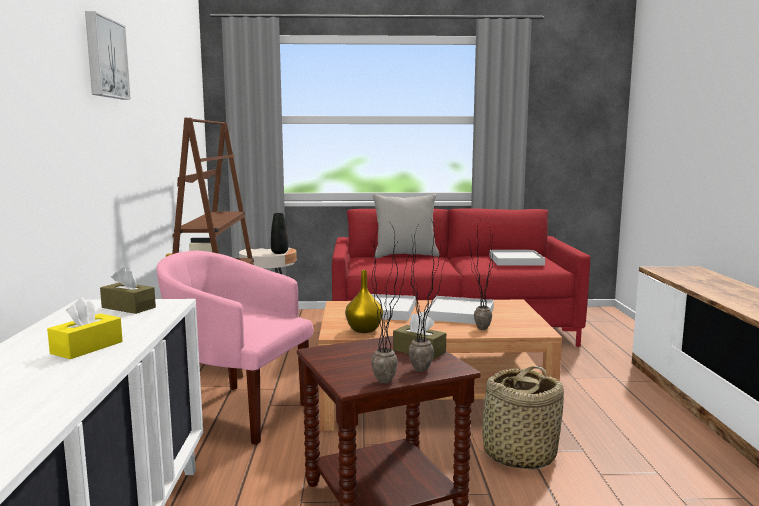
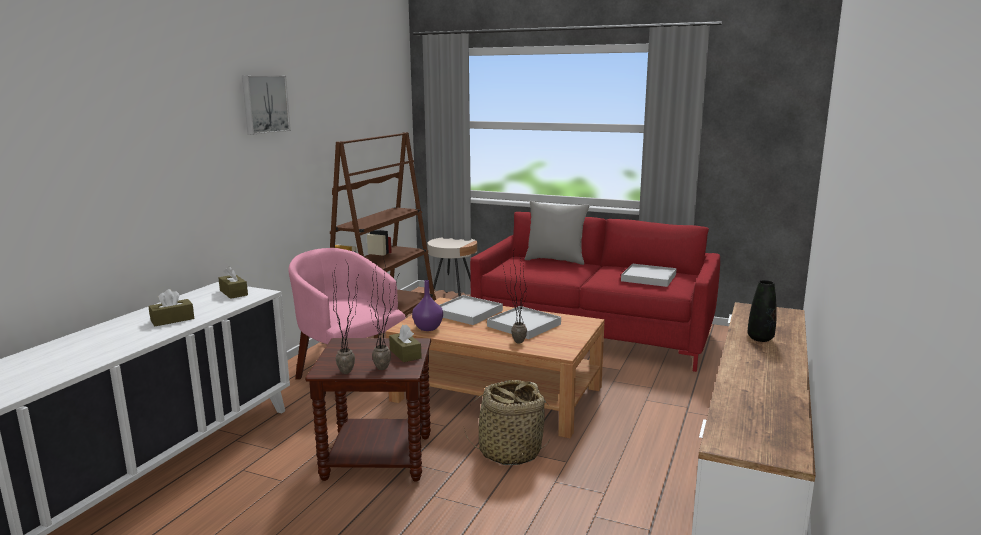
camera: 25 degrees right, 5 degrees up
yellow tissue box [47,298,123,359] -> brown tissue box [149,289,194,326]
black vase [271,213,288,254] -> black vase moved to [748,280,777,342]
yellow vase [345,270,383,333] -> purple vase [412,280,443,331]

